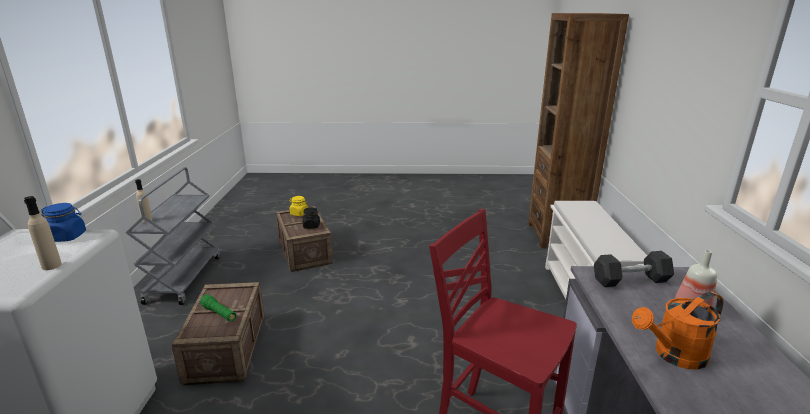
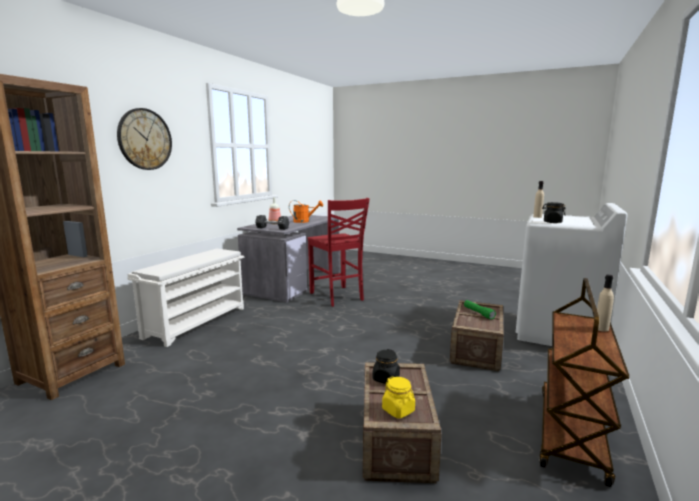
camera: 155 degrees left, 10 degrees down
blue jar [41,203,86,242] -> black jar [542,202,566,223]
grey cart [125,167,220,305] -> brown cart [539,278,629,487]
none -> wall clock [117,108,172,170]

